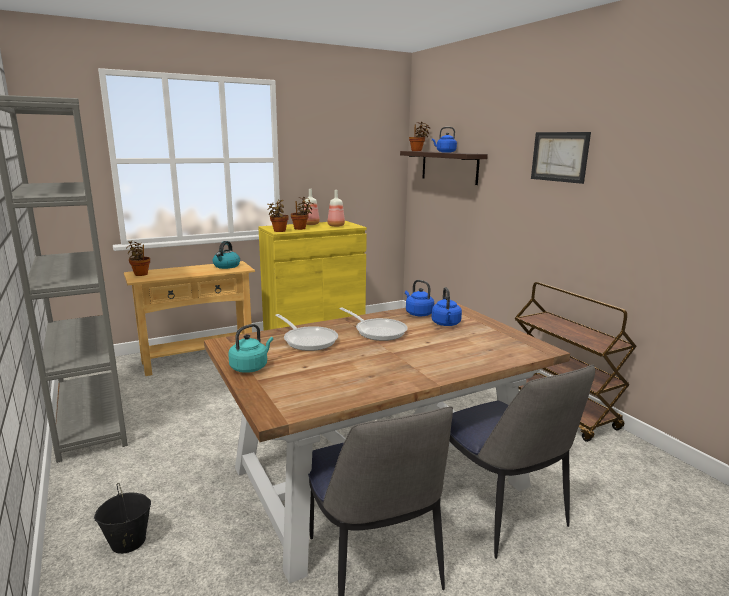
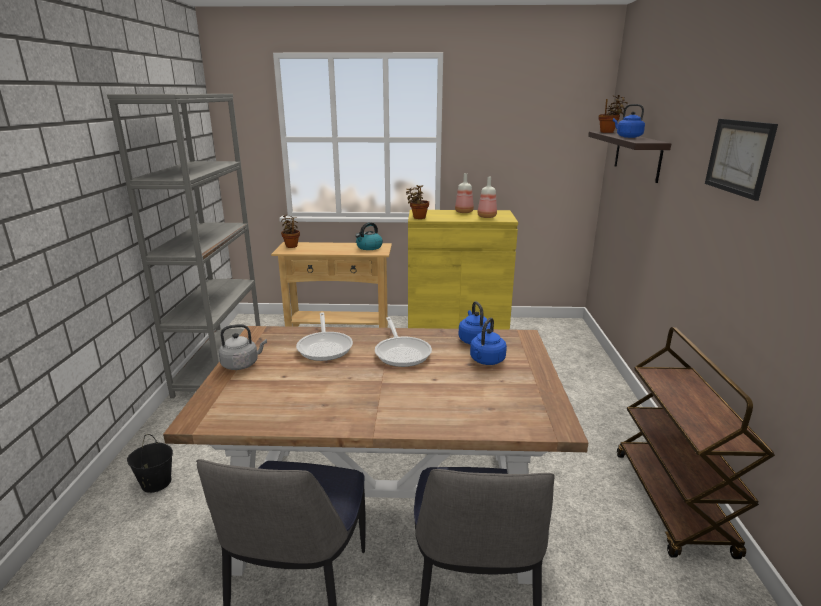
camera: 30 degrees right, 5 degrees up
turquoise kettle [228,324,273,373] -> grey kettle [218,324,267,370]
potted plant [291,197,314,230] -> none

